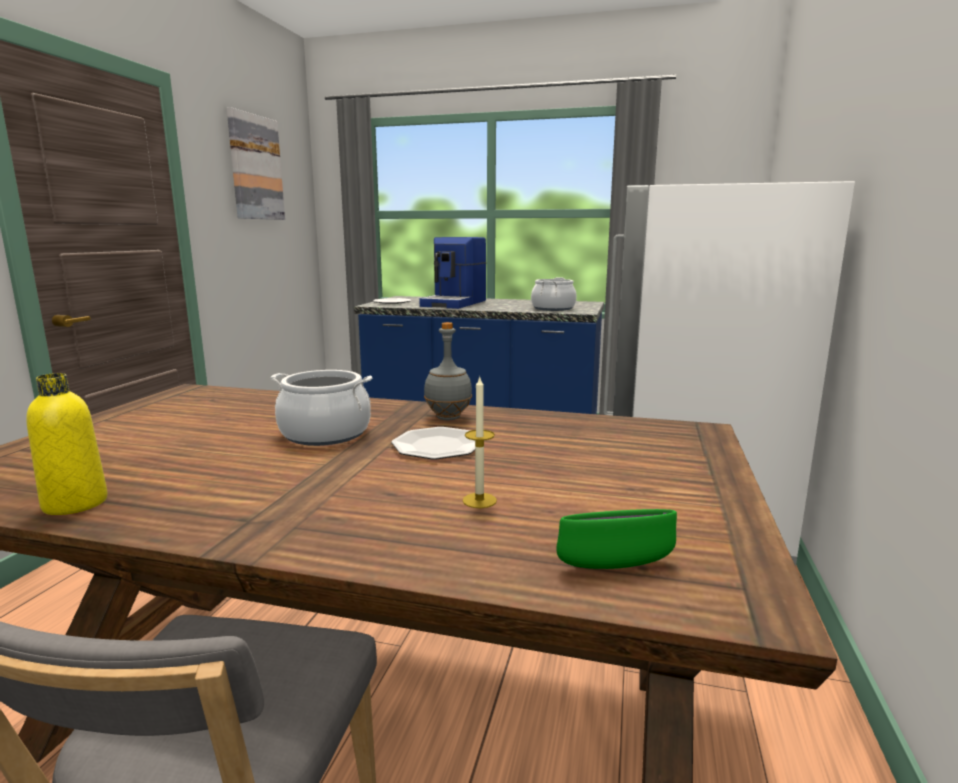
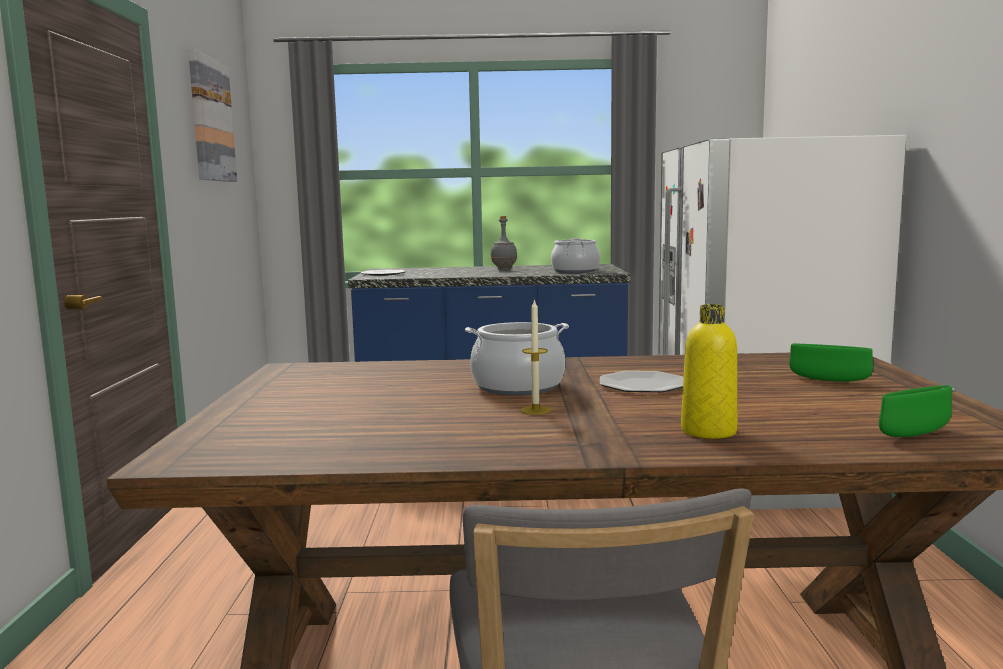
camera: 15 degrees left, 5 degrees down
yellow bottle [26,373,108,515] -> yellow bottle moved to [681,304,738,439]
coffee machine [420,237,486,309] -> none
grey bottle [424,322,472,420] -> grey bottle moved to [491,216,517,270]
candle [463,376,497,508] -> candle moved to [521,299,551,415]
none -> green bowl [789,344,873,382]

